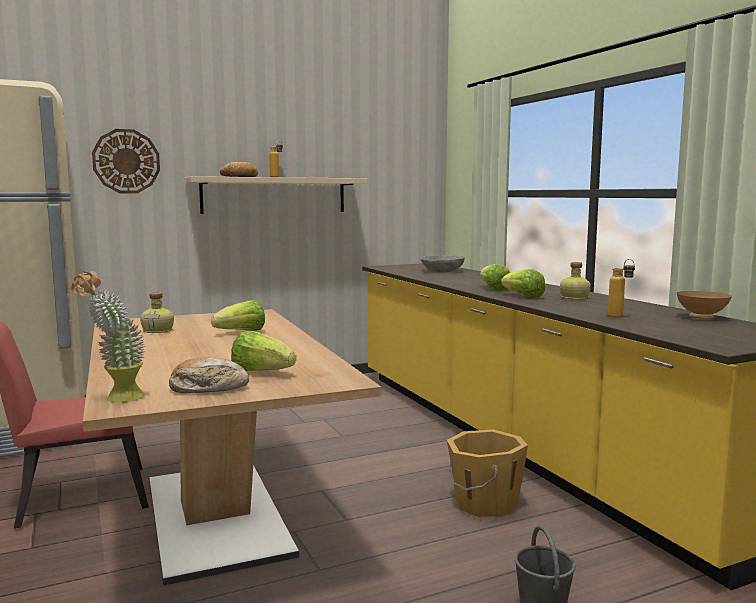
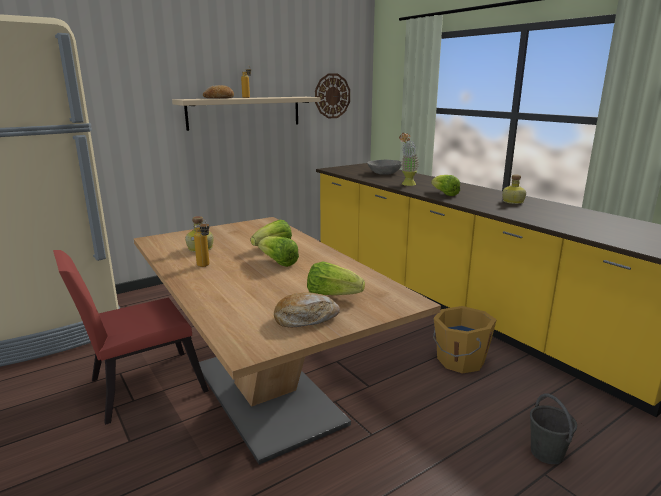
camera: 10 degrees left, 10 degrees up
potted plant [71,271,145,402] -> potted plant moved to [399,133,419,186]
wall clock [92,129,160,193] -> wall clock moved to [315,73,350,119]
lettuce [501,269,545,298] -> lettuce moved to [258,236,299,267]
bottle [608,259,635,318] -> bottle moved to [194,219,209,267]
brown bowl [677,291,732,319] -> none

